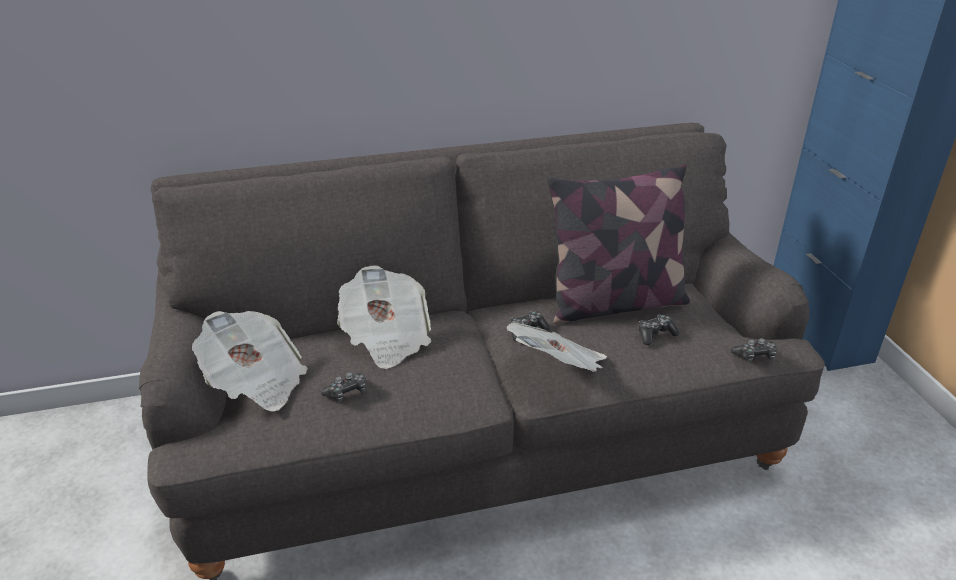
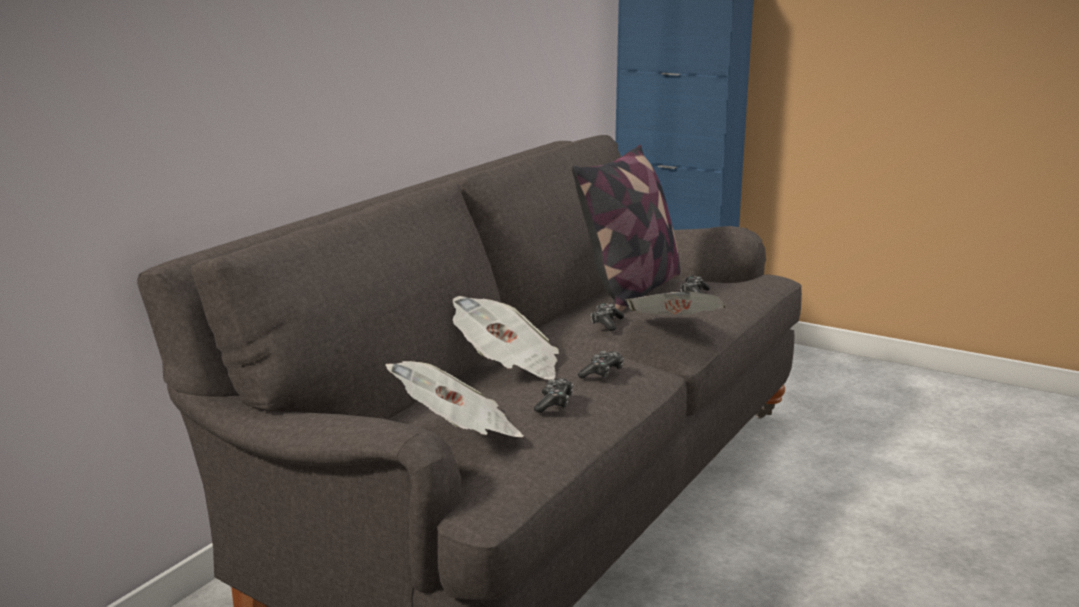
camera: 45 degrees left, 15 degrees down
game controller [731,338,777,362] -> game controller moved to [578,351,624,379]

